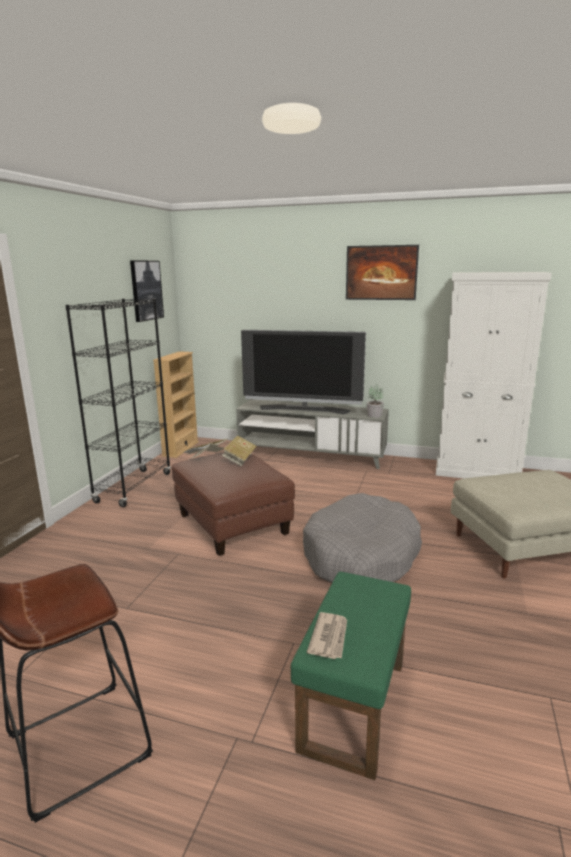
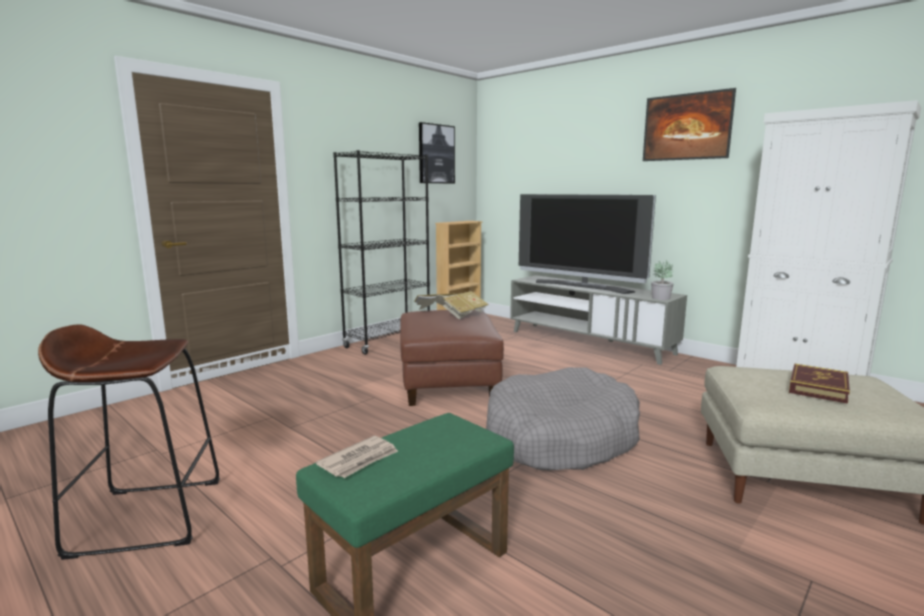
camera: 25 degrees right, 5 degrees down
none -> book [789,364,850,404]

